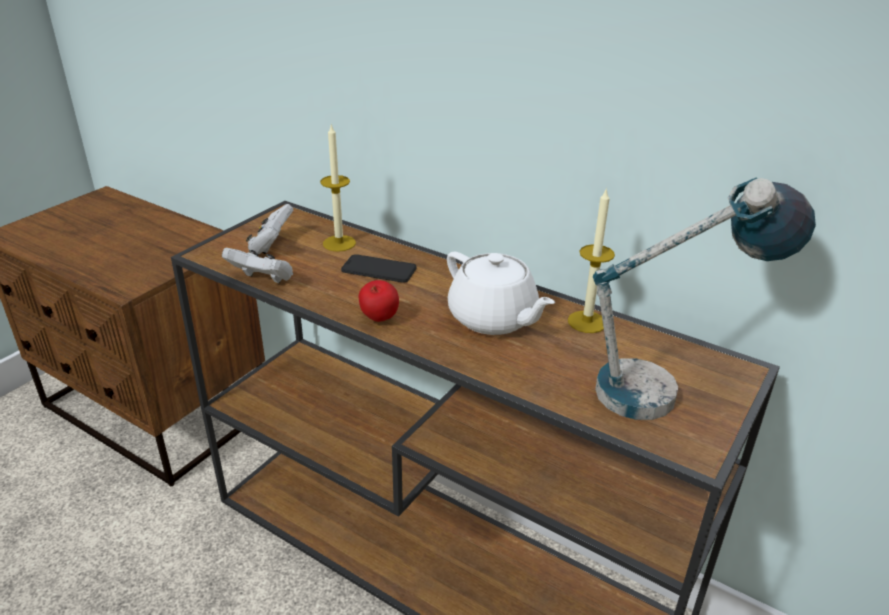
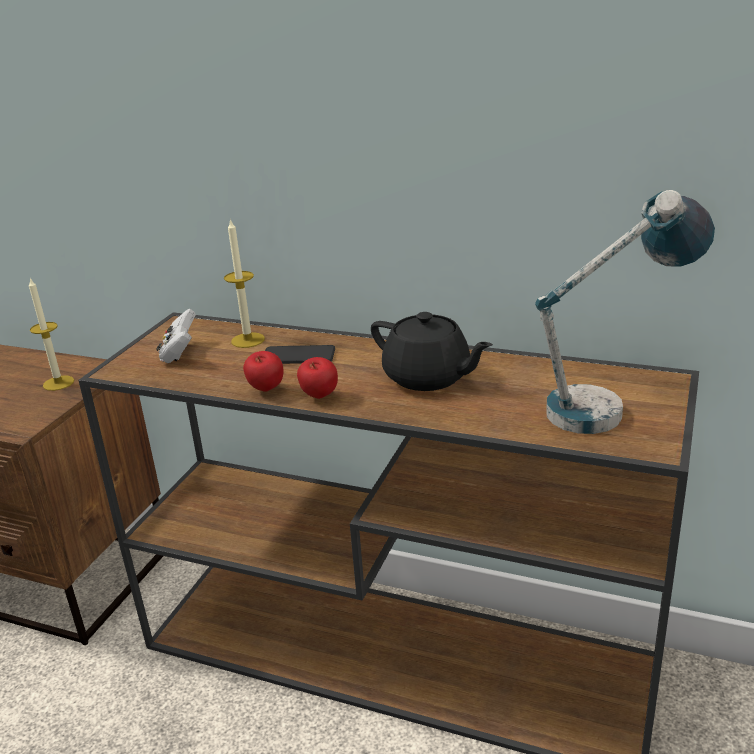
camera: 10 degrees left, 5 degrees down
white game controller [222,248,293,283] -> none
white teapot [447,252,555,335] -> black teapot [371,312,493,391]
candle [568,188,615,333] -> candle moved to [29,278,74,391]
none -> apple [243,351,284,392]

